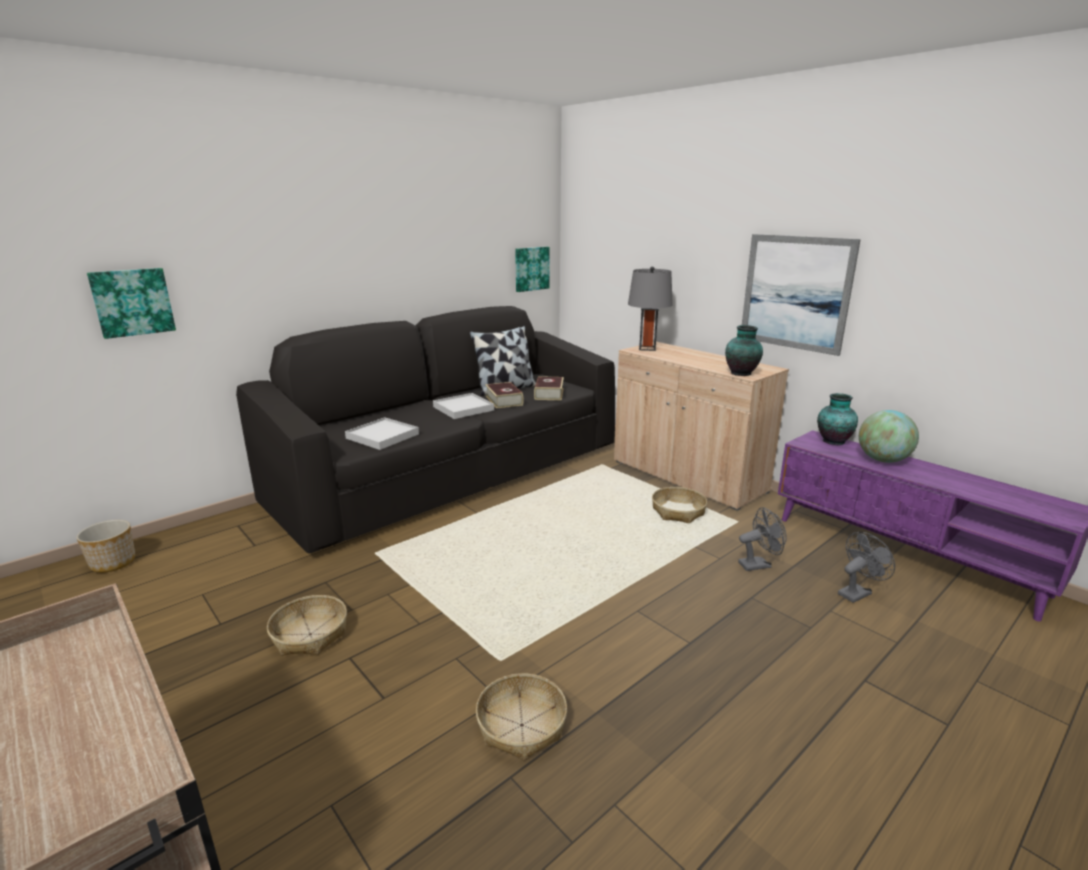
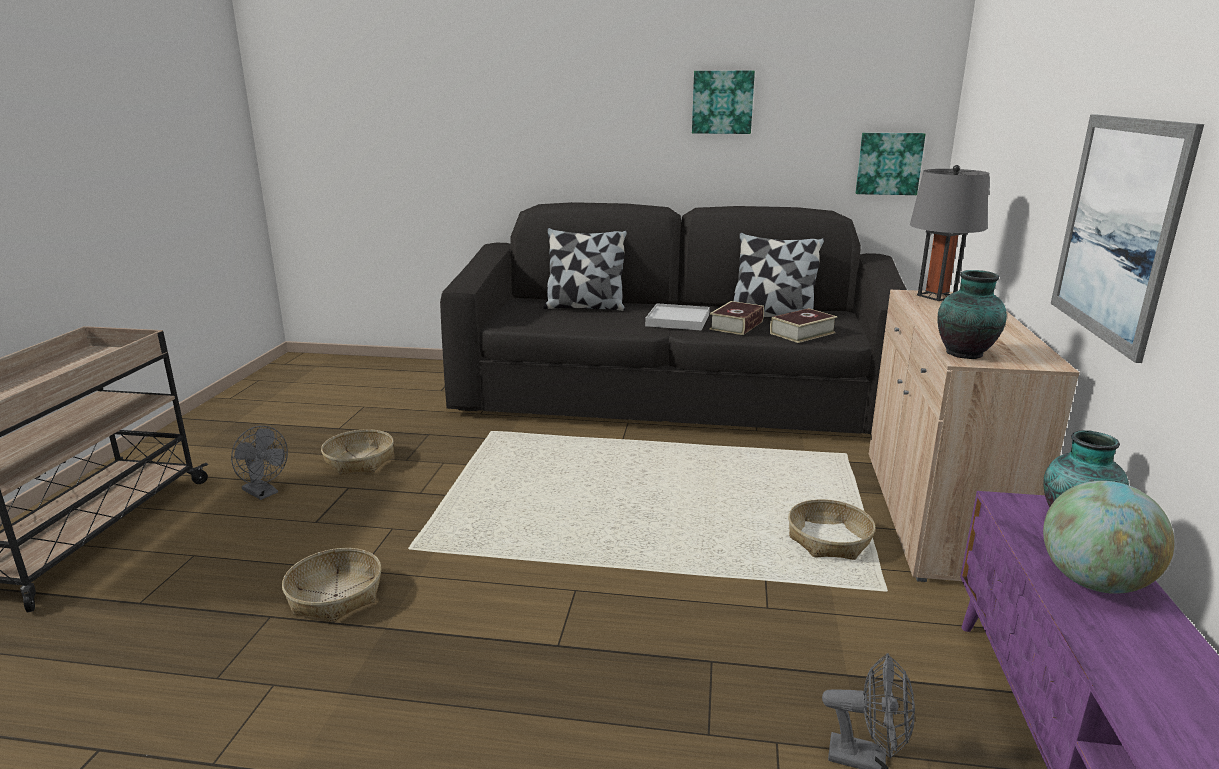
camera: 50 degrees right, 0 degrees up
planter [76,520,135,573] -> none
picture [87,268,176,339] -> picture moved to [692,71,755,134]
white tray [345,417,419,450] -> none
grey fan [738,507,787,571] -> grey fan moved to [231,426,288,500]
none -> pillow [543,228,627,311]

